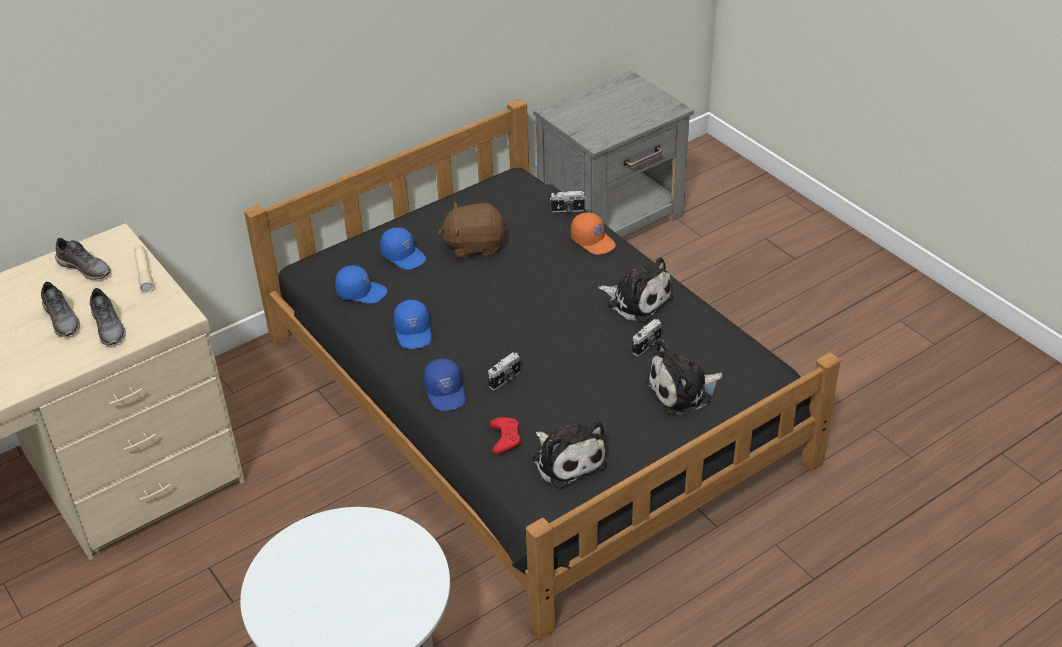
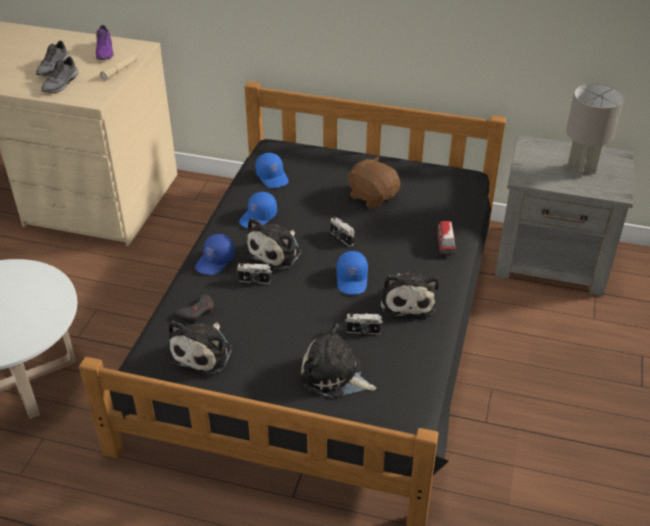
camera: 50 degrees right, 0 degrees up
grey shoe [55,238,111,280] -> purple shoe [96,25,114,60]
blue cap [380,227,426,270] -> blue cap moved to [337,251,368,295]
red game controller [490,417,521,455] -> grey game controller [176,294,214,322]
camera [550,191,586,212] -> camera moved to [331,217,354,247]
orange cap [571,213,616,255] -> toy car [437,221,457,255]
none -> plush toy [245,218,302,270]
none -> grey table lamp [566,83,624,178]

